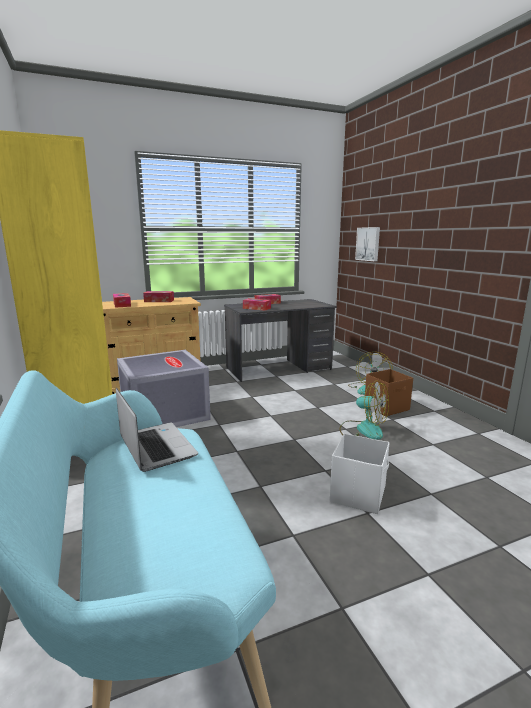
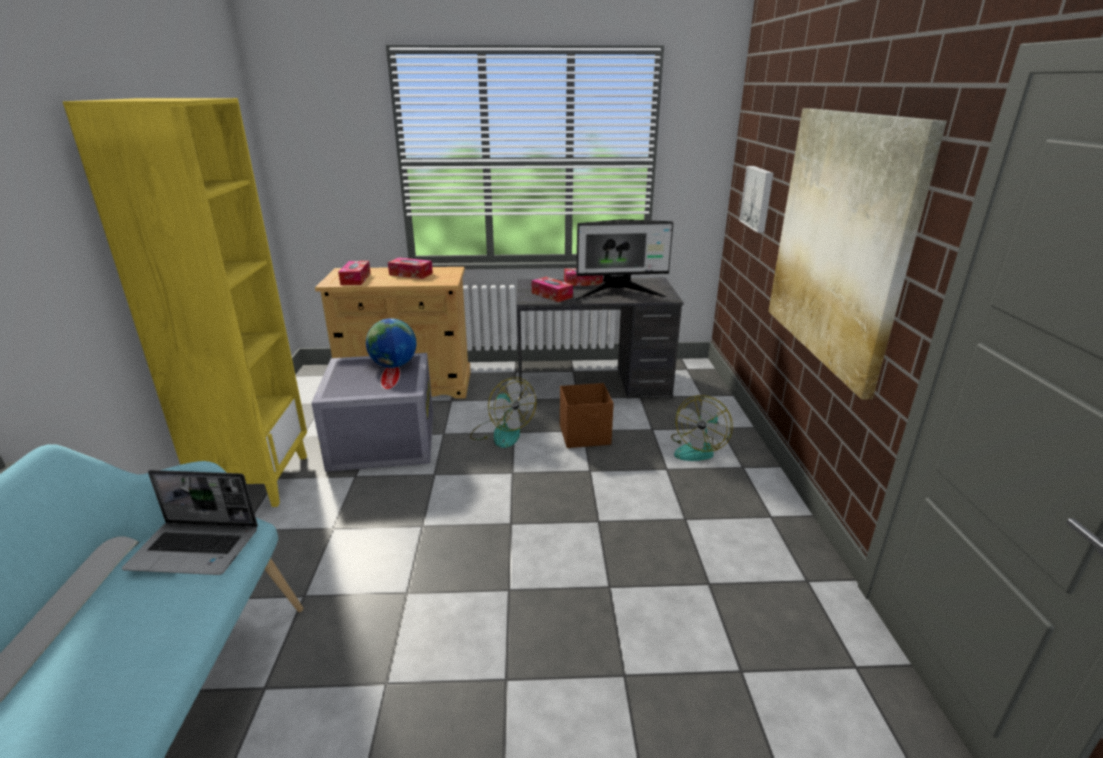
camera: 20 degrees right, 10 degrees up
laptop [116,388,198,472] -> laptop turned 105 degrees clockwise [122,470,258,575]
white storage box [330,433,390,514] -> none
fan [340,381,389,440] -> fan moved to [470,377,536,448]
brown storage box [365,369,413,416] -> brown storage box moved to [560,383,614,448]
none -> globe [366,318,416,368]
none -> monitor [575,219,674,300]
none -> picture [768,108,947,400]

